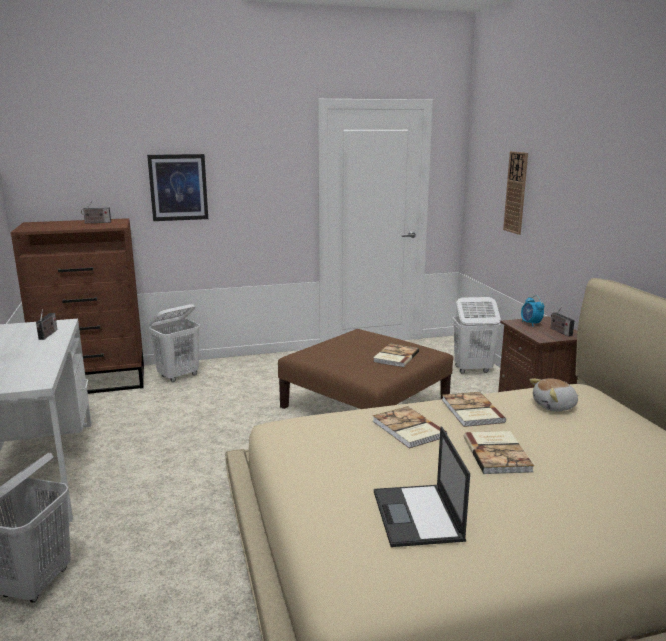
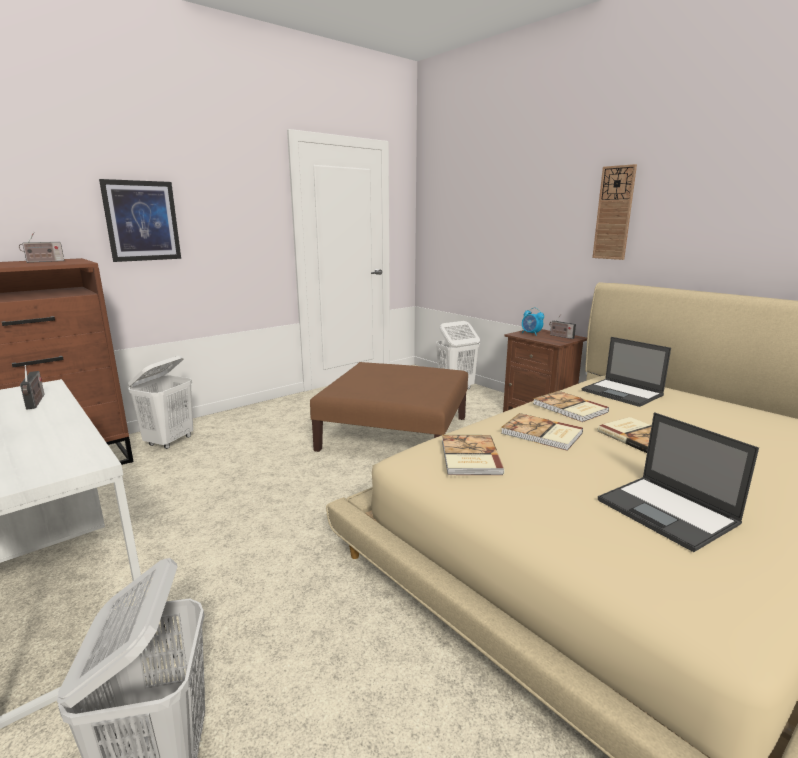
camera: 25 degrees left, 0 degrees up
book [373,343,419,367] -> book moved to [442,435,505,475]
wall clock [503,151,528,235] -> wall clock moved to [592,164,637,260]
plush toy [530,378,579,412] -> laptop [582,337,671,407]

